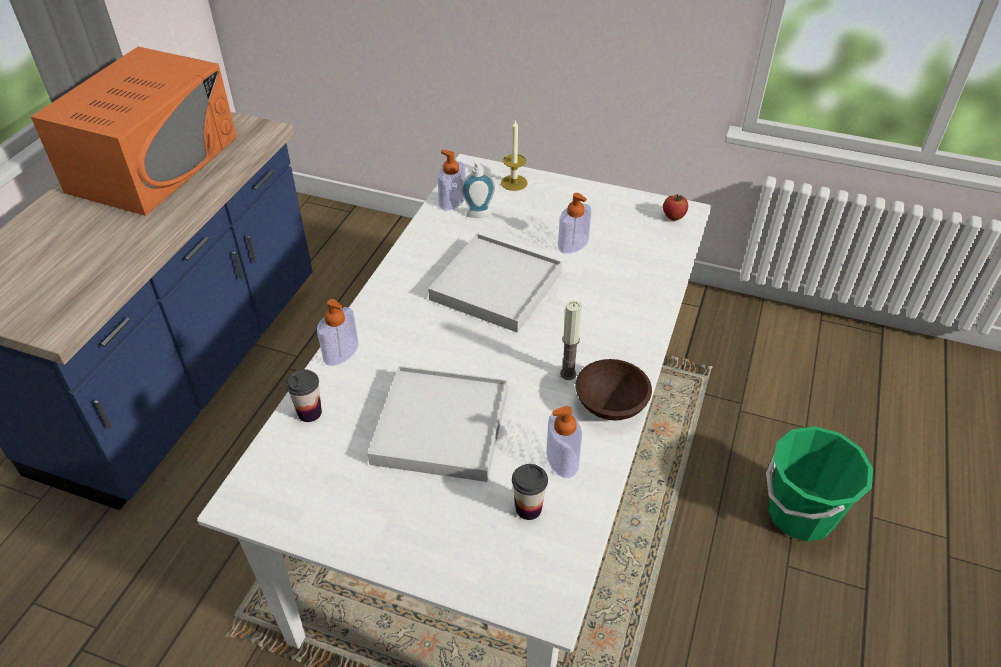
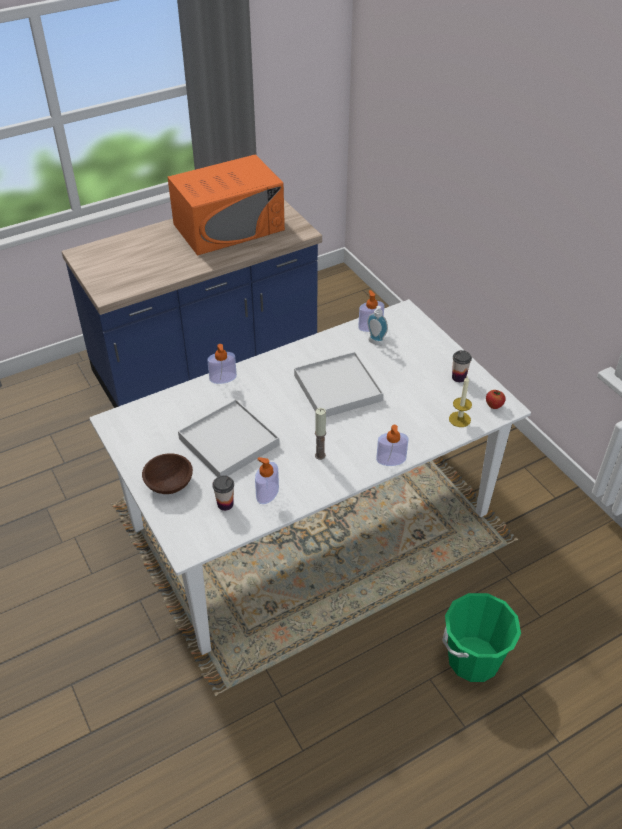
camera: 40 degrees right, 0 degrees up
cup [286,369,322,422] -> cup moved to [452,350,472,382]
candle [501,120,528,191] -> candle moved to [449,375,472,427]
soap dispenser [558,193,591,253] -> soap dispenser moved to [376,425,409,466]
brown bowl [575,359,652,421] -> brown bowl moved to [142,453,193,494]

